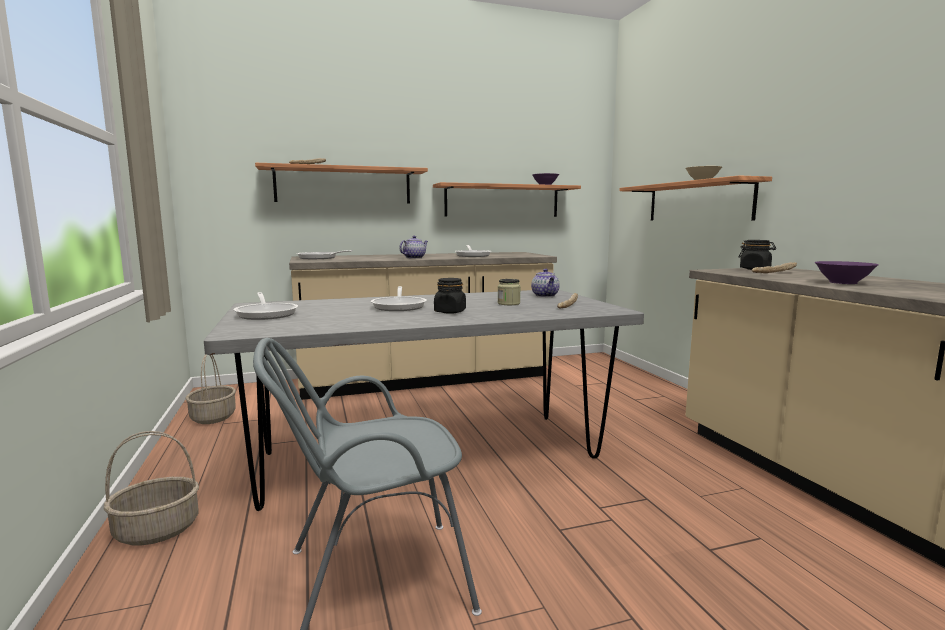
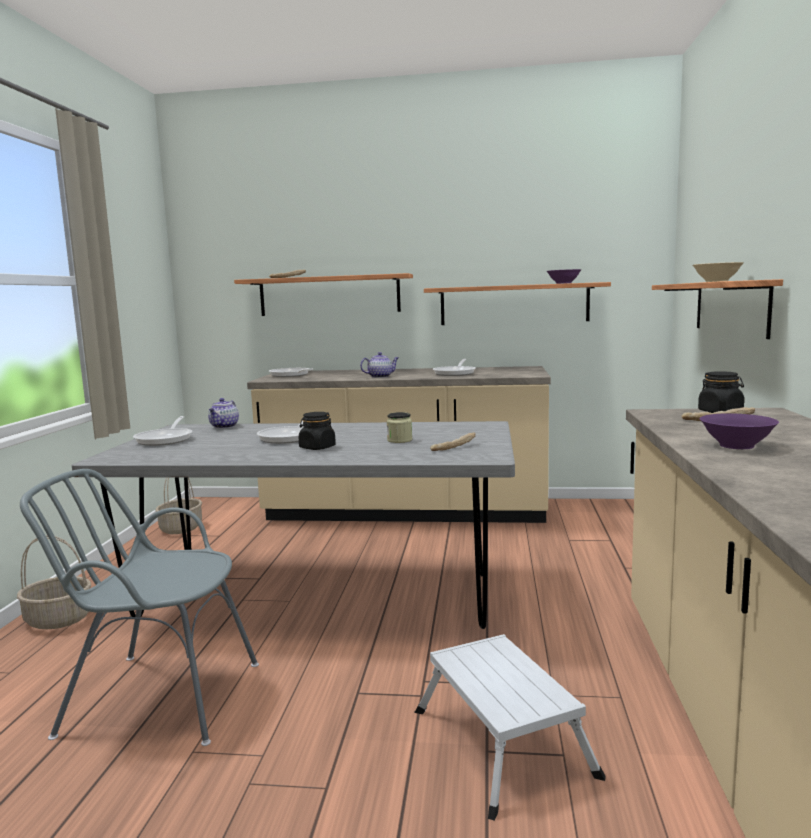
camera: 25 degrees right, 0 degrees up
teapot [531,269,560,297] -> teapot moved to [208,398,239,429]
none -> white step ladder [414,634,606,821]

